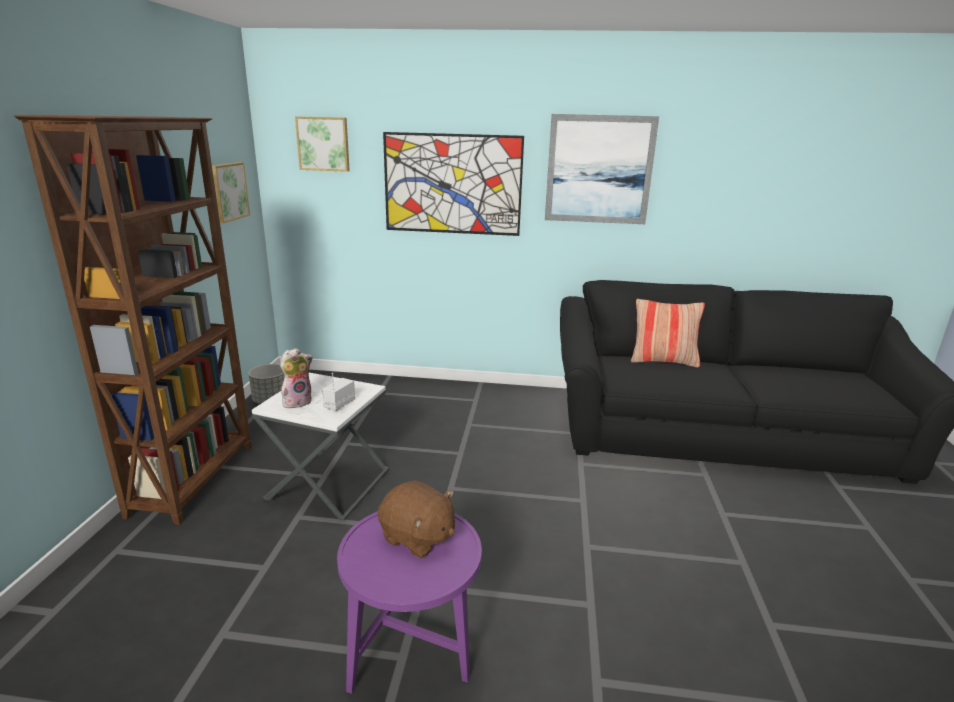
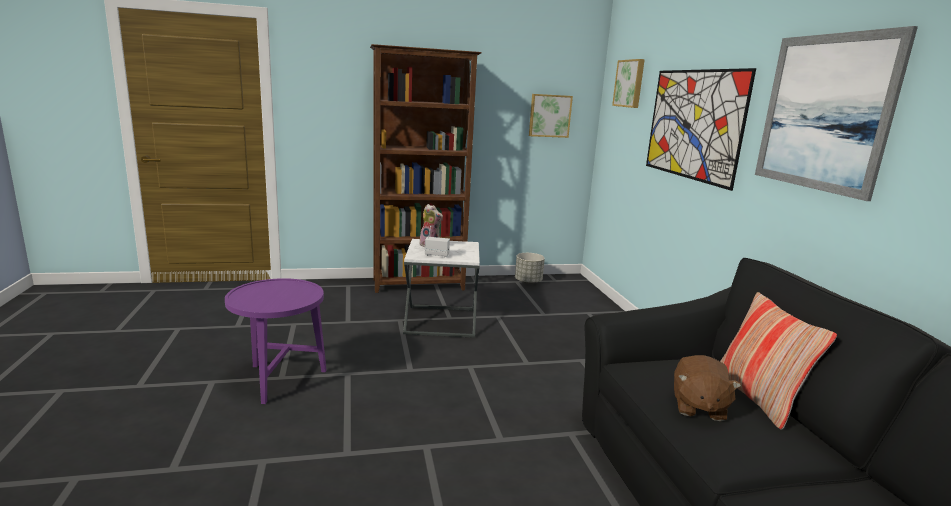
camera: 70 degrees right, 5 degrees down
brown plush toy [378,480,455,558] -> brown plush toy moved to [674,355,742,421]

